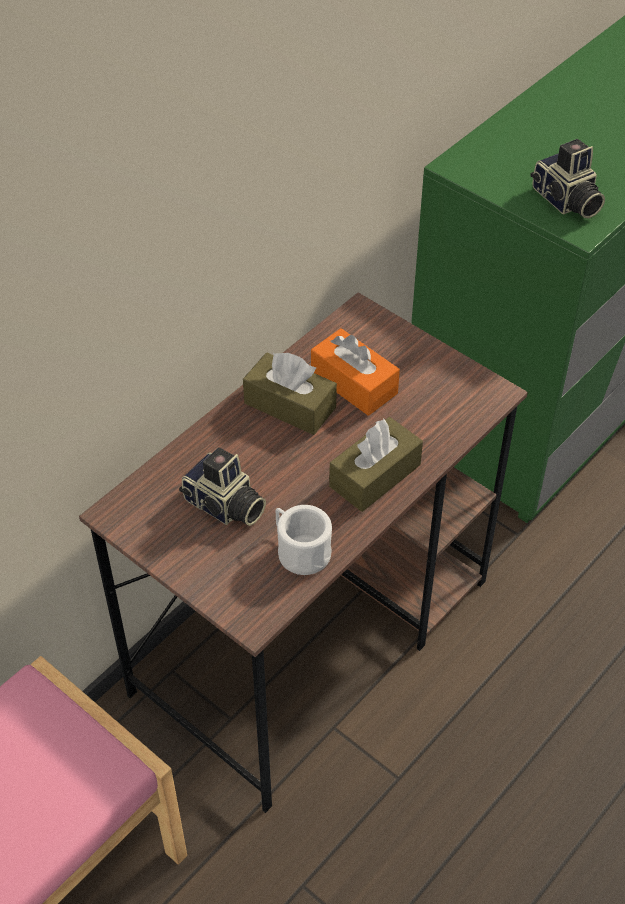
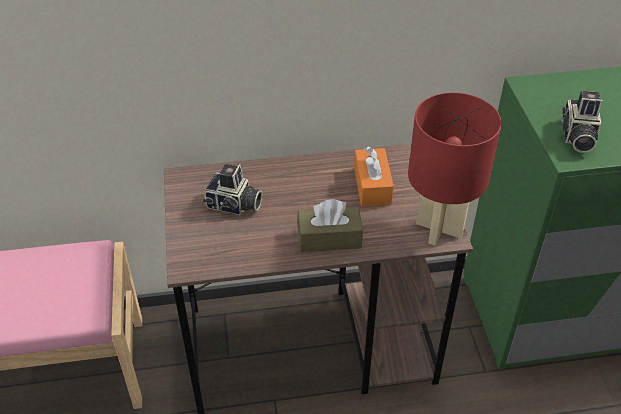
camera: 40 degrees right, 5 degrees down
camera [179,447,266,526] -> camera turned 60 degrees counterclockwise [203,164,263,215]
brown tissue box [243,353,337,435] -> none
white mug [276,505,332,575] -> none
none -> red table lamp [408,92,502,246]

